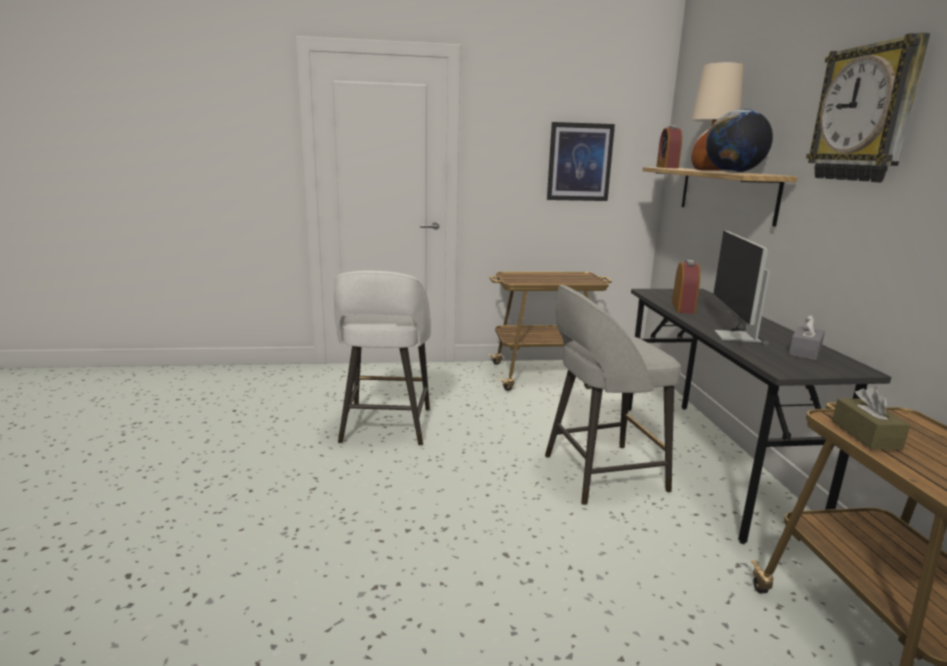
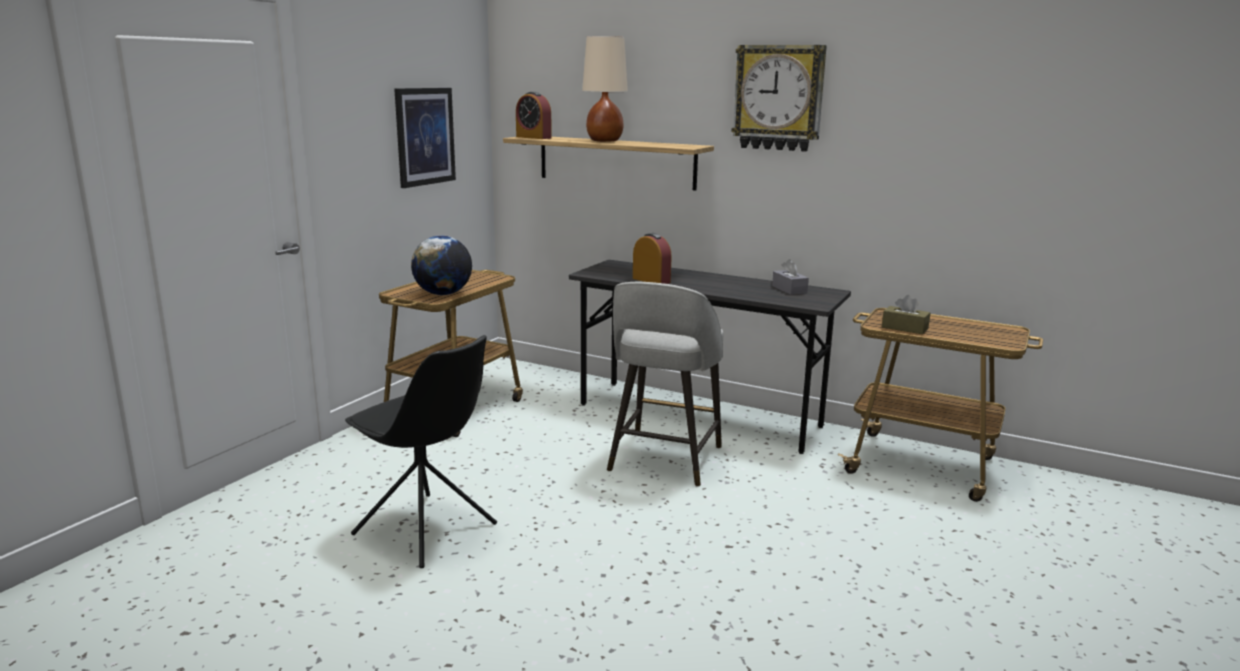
camera: 55 degrees left, 0 degrees up
white stool [334,271,431,446] -> black chair [345,335,497,568]
globe [706,109,773,173] -> globe moved to [411,235,472,295]
monitor [714,231,770,346] -> none

